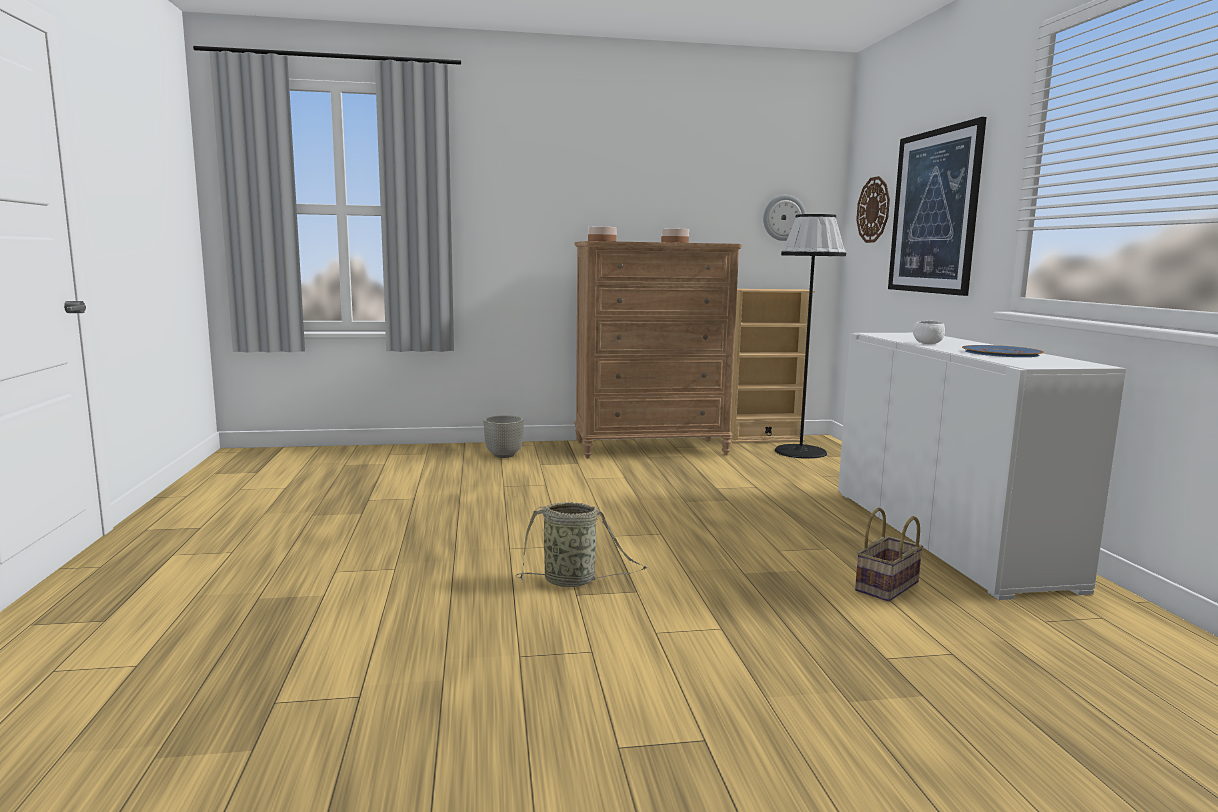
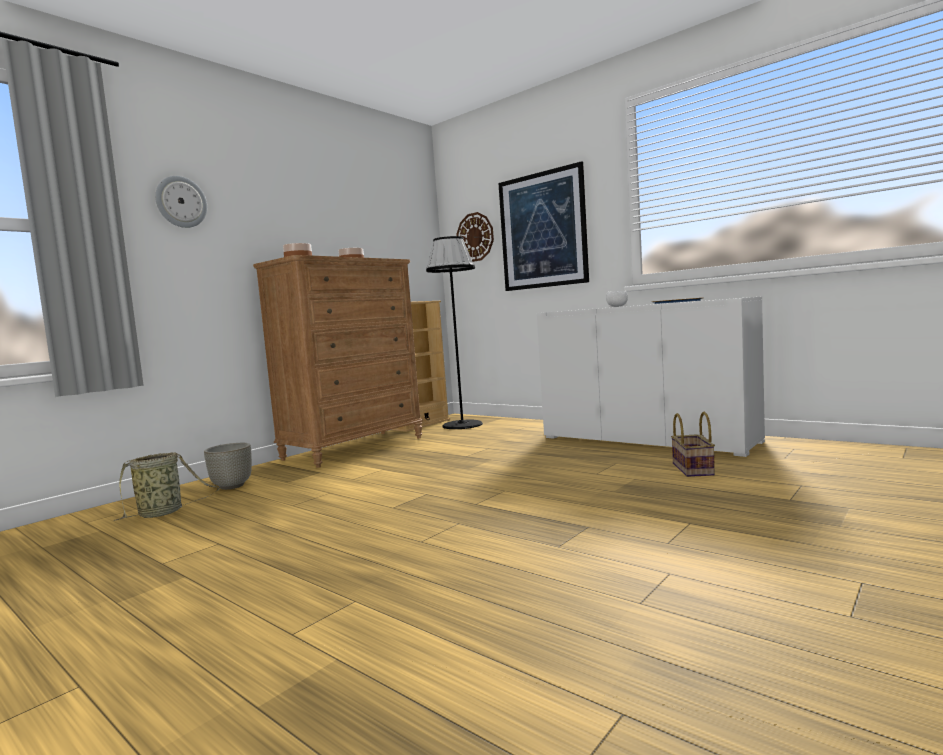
camera: 40 degrees left, 5 degrees down
basket [515,502,647,587] -> basket moved to [113,452,220,521]
wall clock [763,195,806,241] -> wall clock moved to [155,176,207,228]

